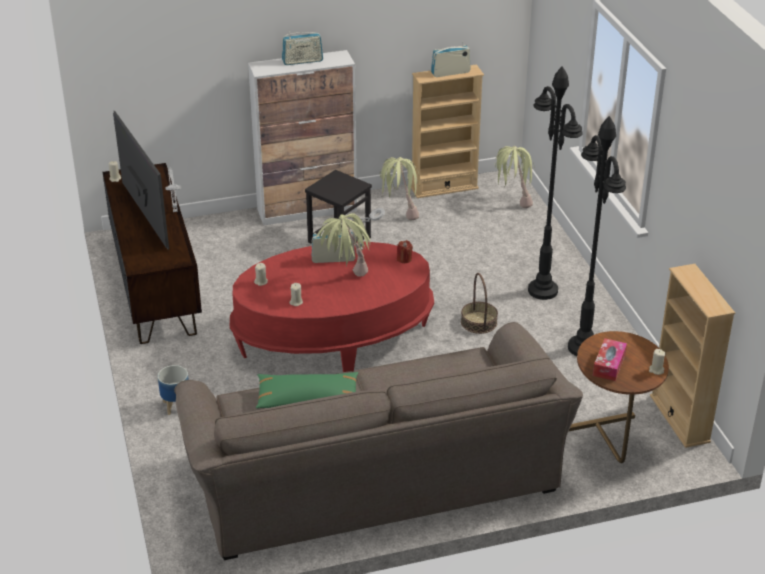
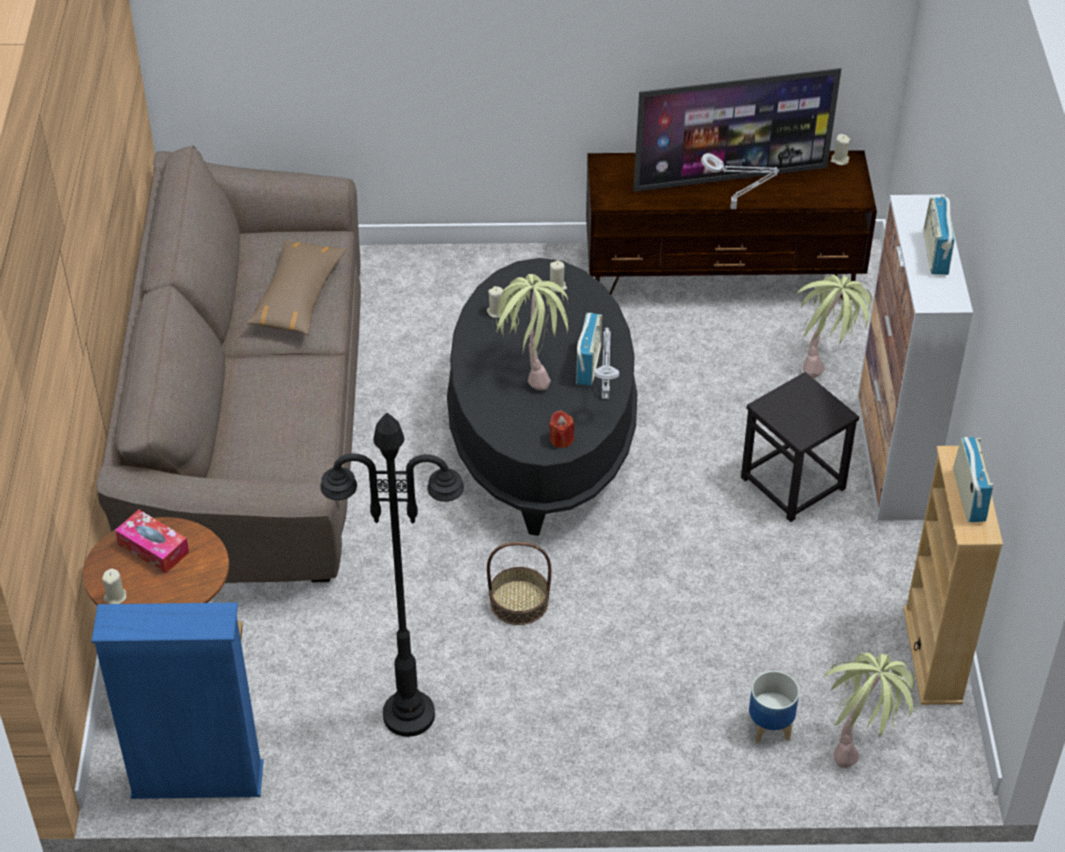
camera: 105 degrees right, 10 degrees up
planter [158,365,189,415] -> planter moved to [749,671,799,743]
red coffee table [230,242,434,372] -> black coffee table [447,258,637,536]
green pillow [256,372,358,408] -> brown pillow [246,239,346,335]
potted plant [380,157,421,220] -> potted plant moved to [796,275,872,378]
black floor lamp [528,66,583,300] -> none
beige bookcase [650,264,735,448] -> blue bookcase [92,602,263,799]

